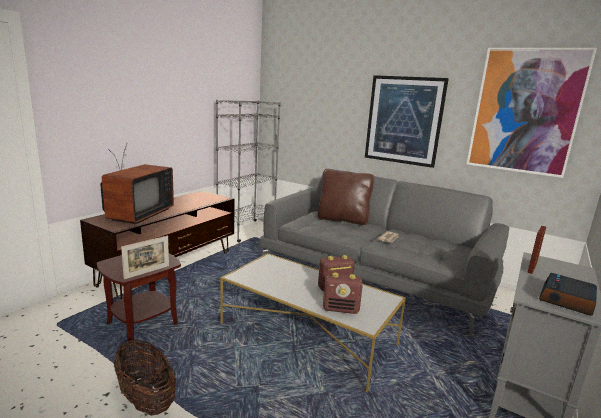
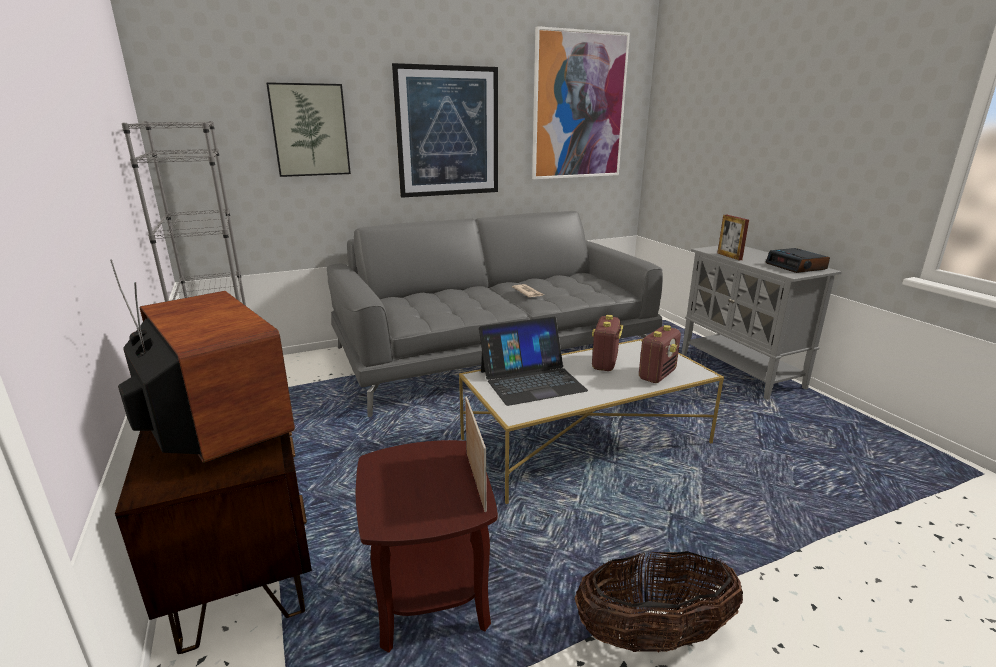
camera: 55 degrees left, 5 degrees up
brown pillow [317,169,374,225] -> none
none -> picture [266,82,351,177]
none -> laptop [479,317,588,406]

